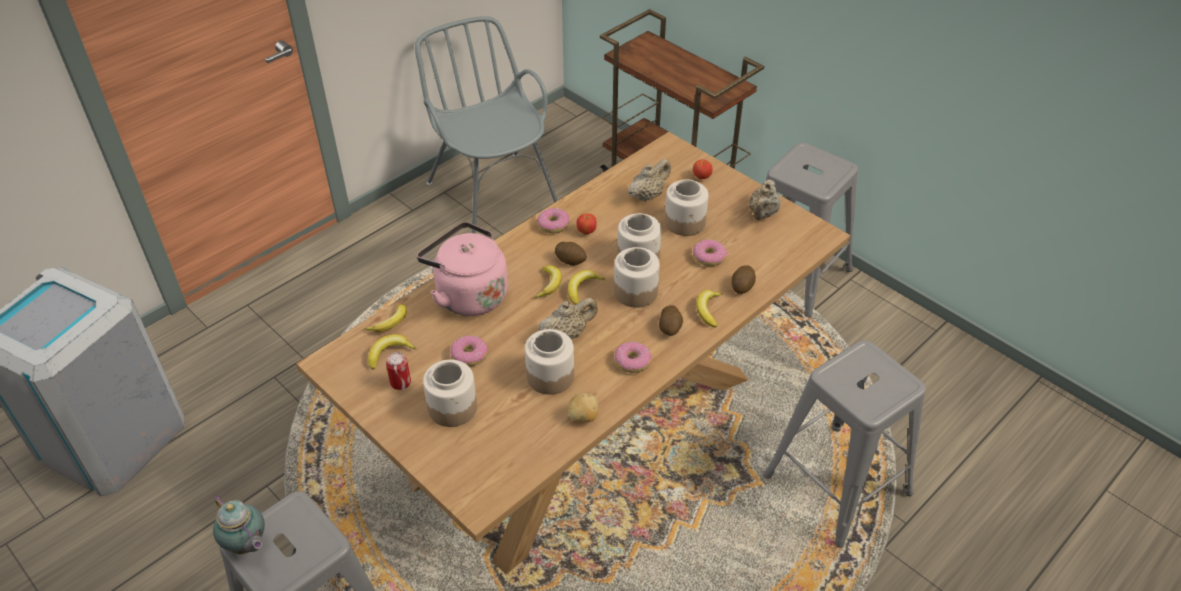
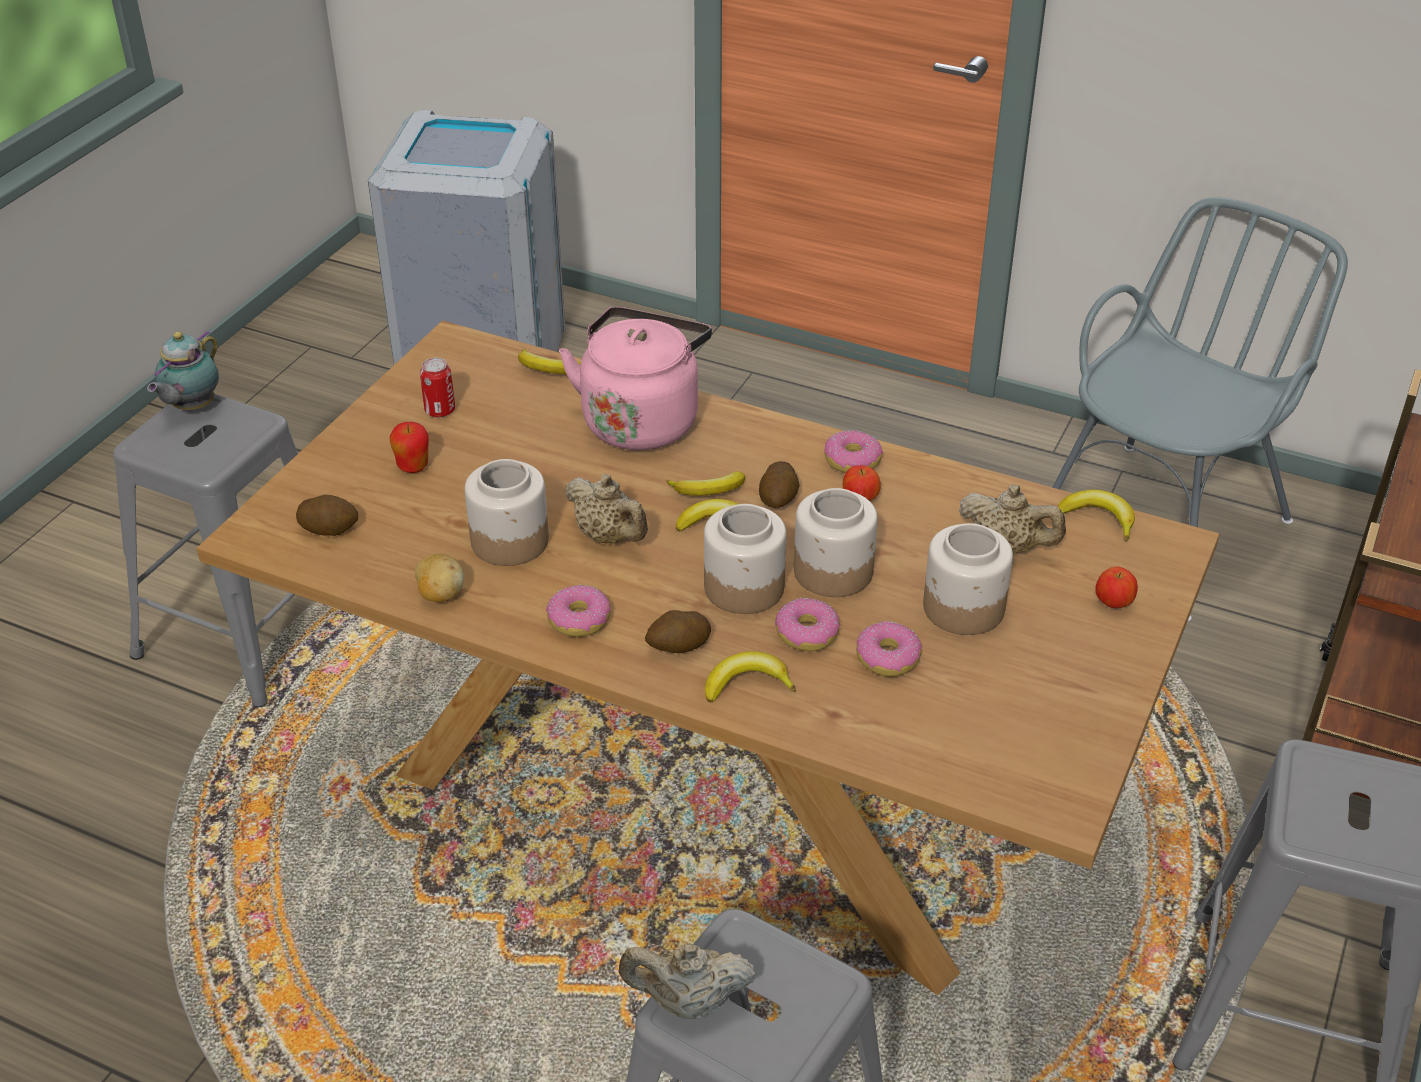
camera: 70 degrees right, 5 degrees down
banana [368,334,416,370] -> banana moved to [1058,490,1135,541]
jar [423,360,477,427] -> apple [390,422,429,473]
donut [450,336,488,367] -> donut moved to [775,598,840,652]
potato [732,265,756,294] -> potato moved to [296,495,358,536]
beige teapot [749,179,781,220] -> beige teapot moved to [619,943,755,1019]

